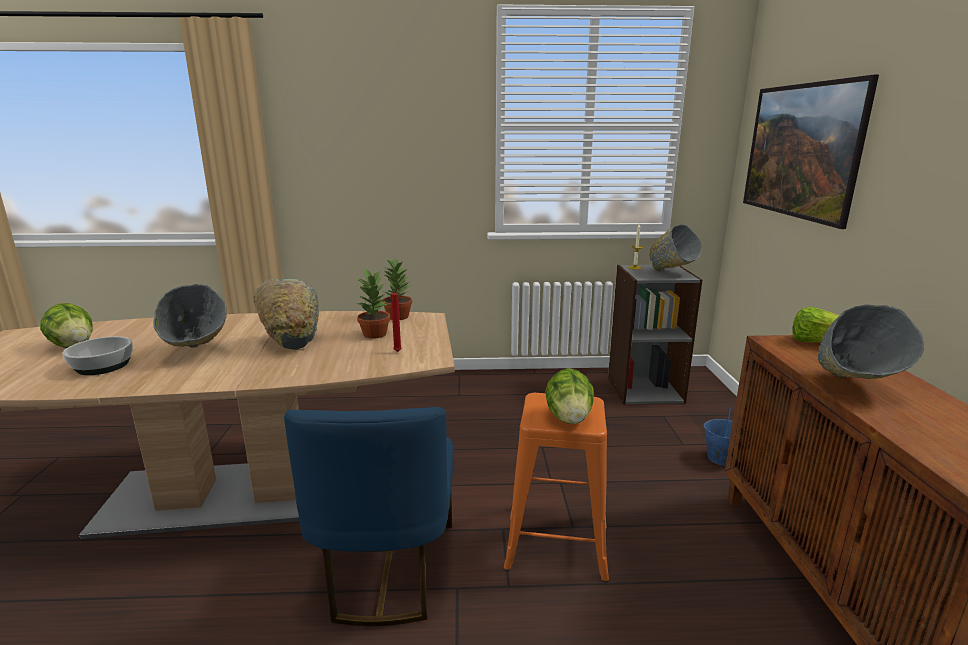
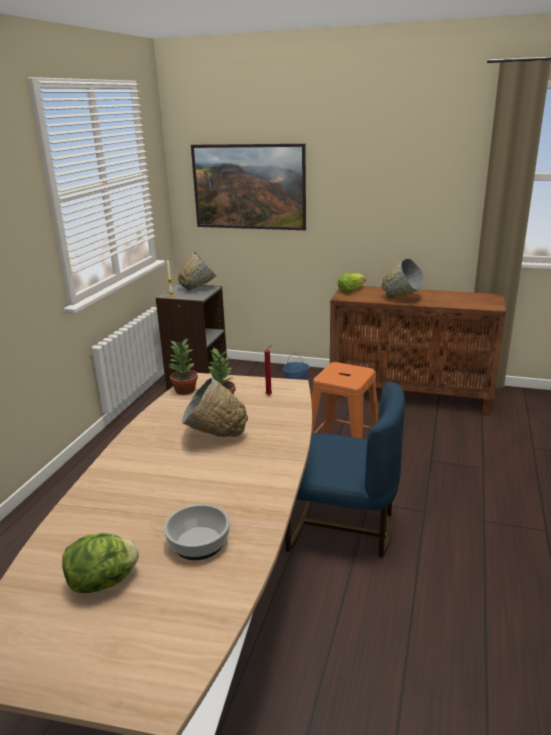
camera: 70 degrees left, 5 degrees up
grey bowl [153,284,227,348] -> none
lettuce [545,368,594,424] -> none

